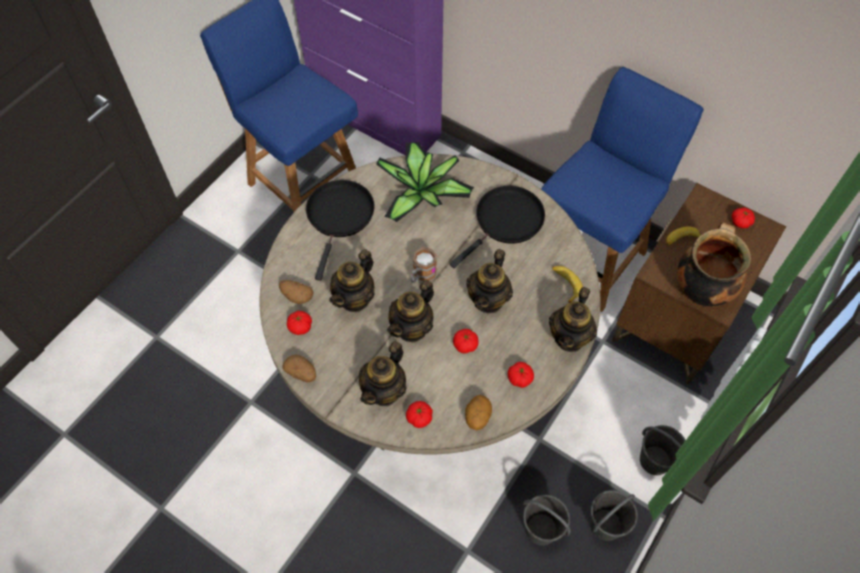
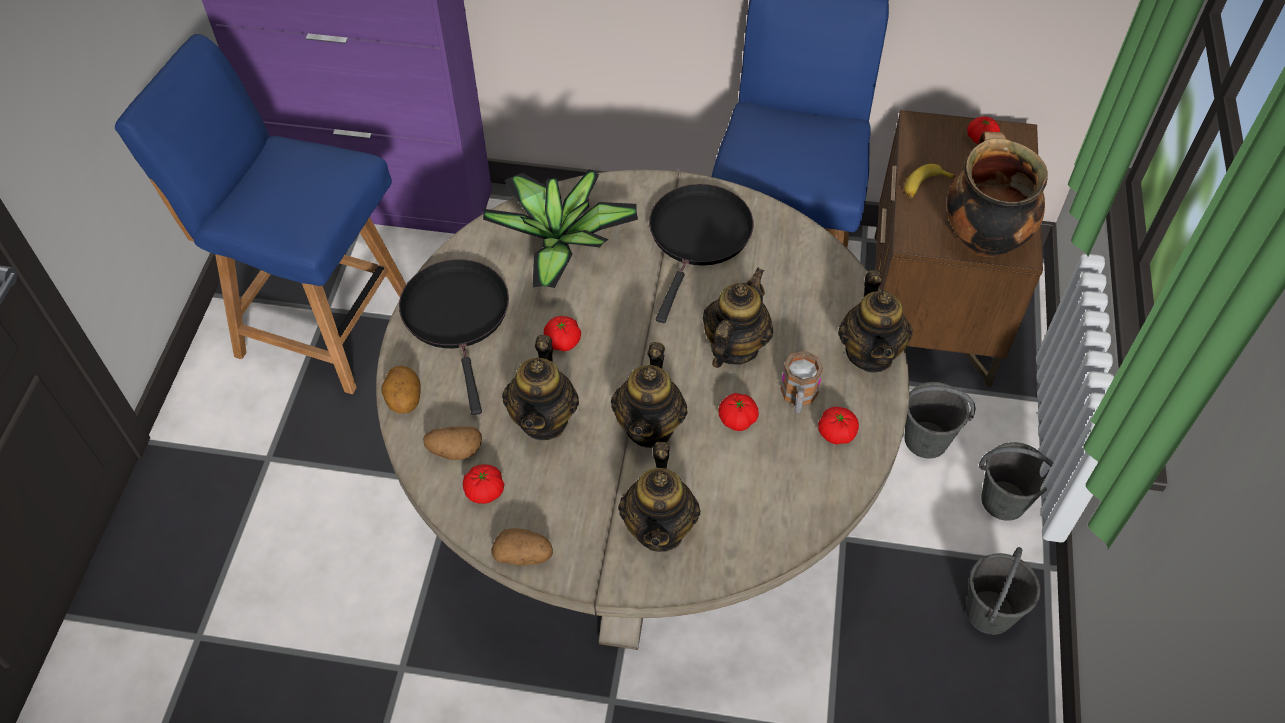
camera: 25 degrees left, 5 degrees down
tomato [406,401,433,428] -> tomato moved to [544,316,581,351]
mug [411,247,437,284] -> mug moved to [780,351,823,413]
potato [465,395,492,430] -> potato moved to [381,366,421,414]
teapot [466,249,513,313] -> teapot turned 150 degrees counterclockwise [702,267,773,368]
grey bucket [523,495,571,546] -> grey bucket moved to [905,382,976,459]
banana [552,266,583,303] -> none

